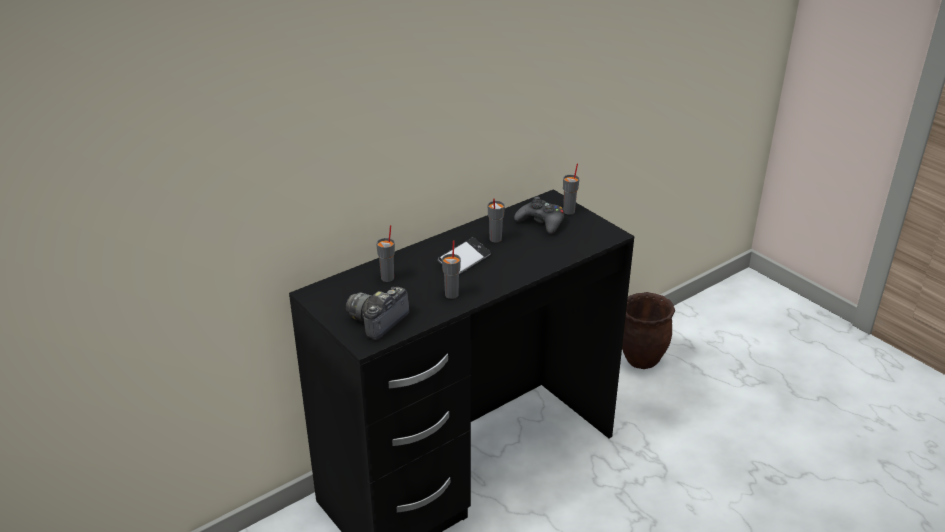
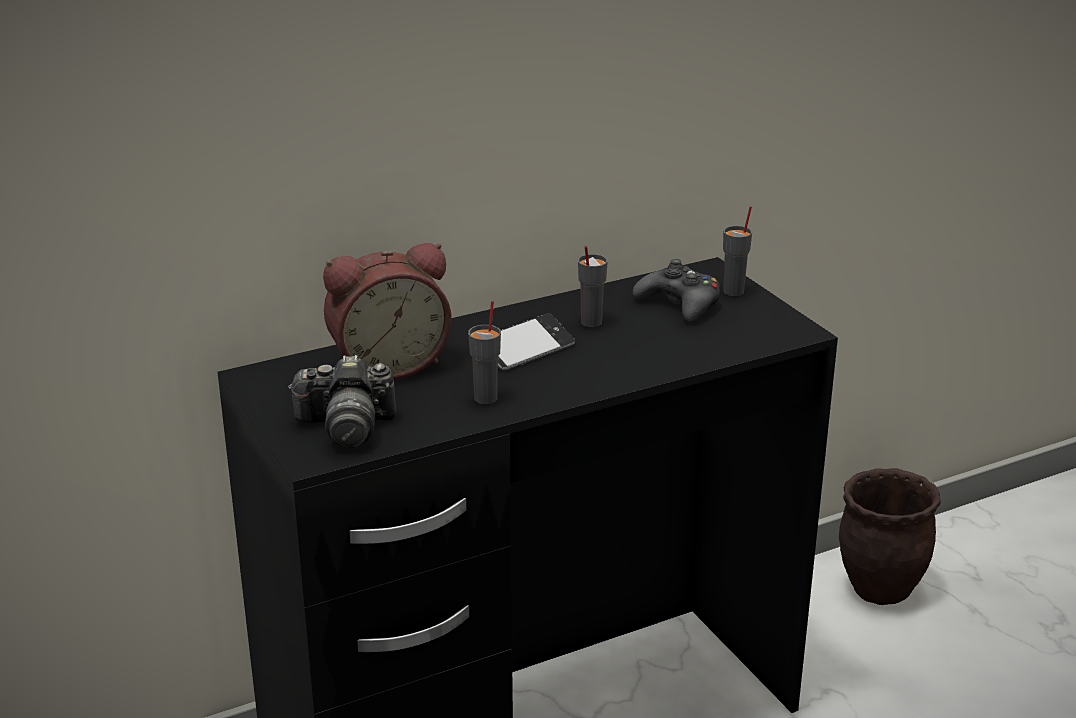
camera: 10 degrees right, 5 degrees down
camera [346,287,409,340] -> camera turned 135 degrees counterclockwise [288,355,396,448]
grey cup [376,225,395,282] -> alarm clock [323,243,452,380]

